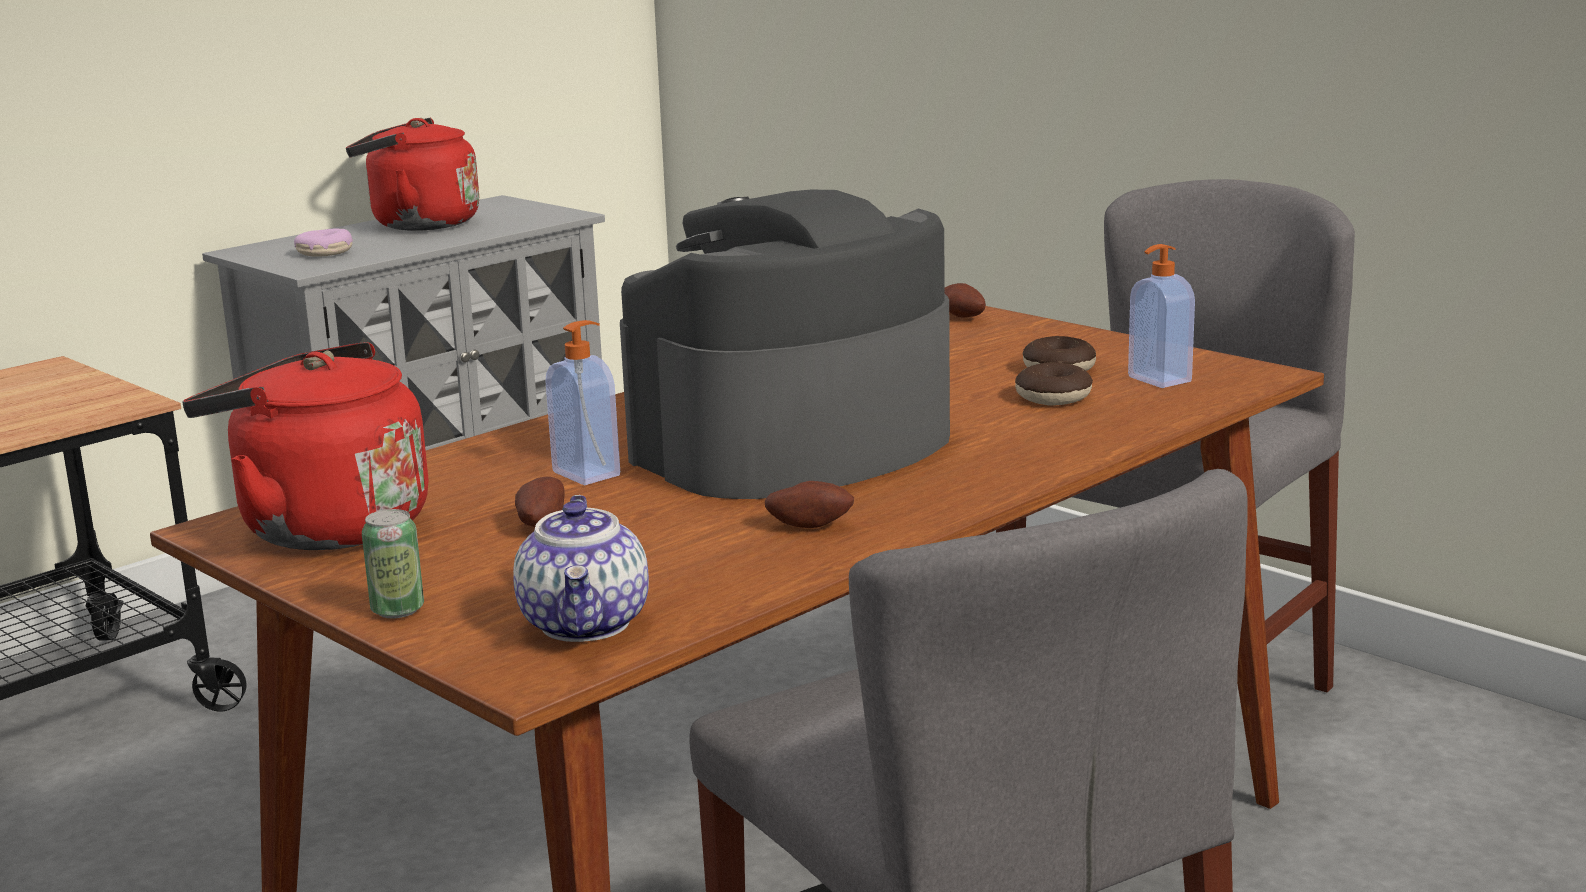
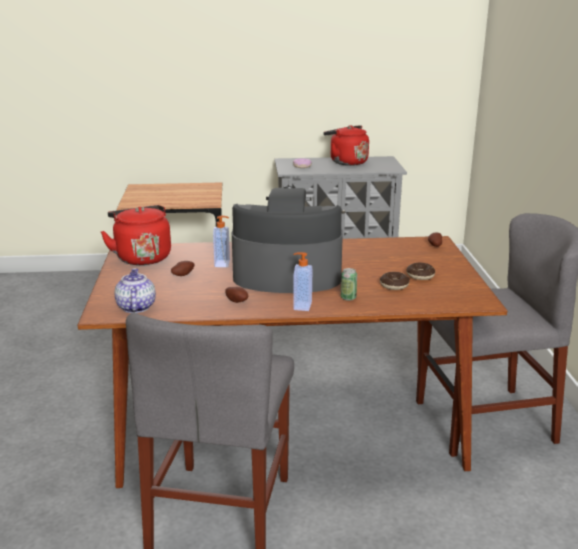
camera: 40 degrees right, 5 degrees up
can [362,509,424,618] -> can moved to [341,268,357,301]
teapot [513,495,649,642] -> teapot turned 135 degrees clockwise [114,268,156,313]
soap dispenser [1128,244,1195,388] -> soap dispenser moved to [293,252,312,311]

